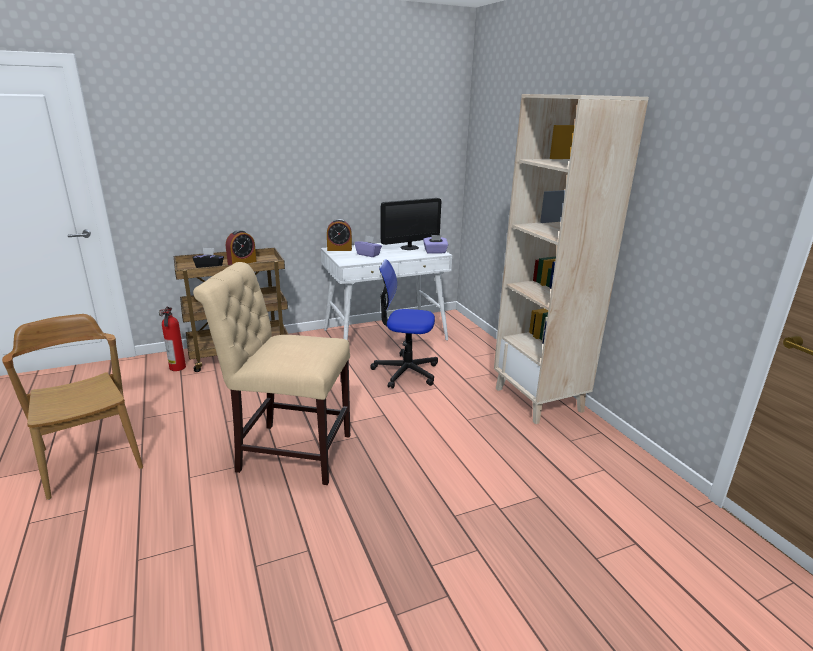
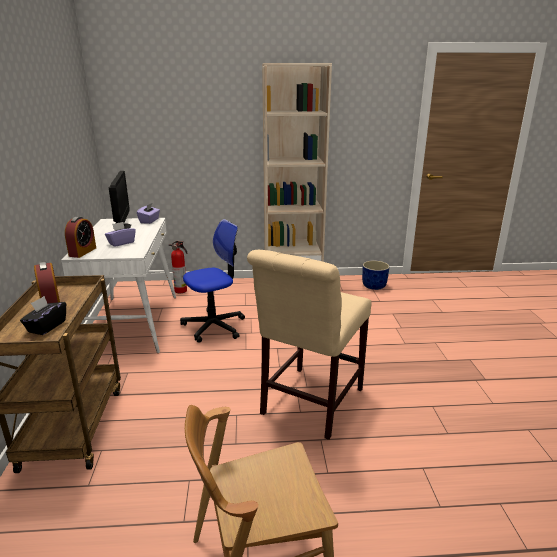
camera: 70 degrees left, 0 degrees up
fire extinguisher [159,307,186,371] -> fire extinguisher moved to [169,241,187,293]
office chair [370,259,438,389] -> office chair turned 150 degrees counterclockwise [180,219,245,343]
none -> blue planter [362,261,390,290]

